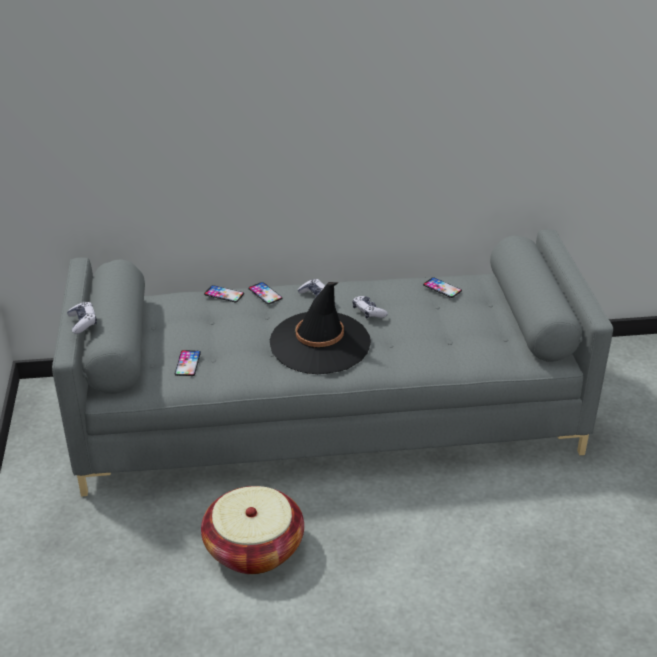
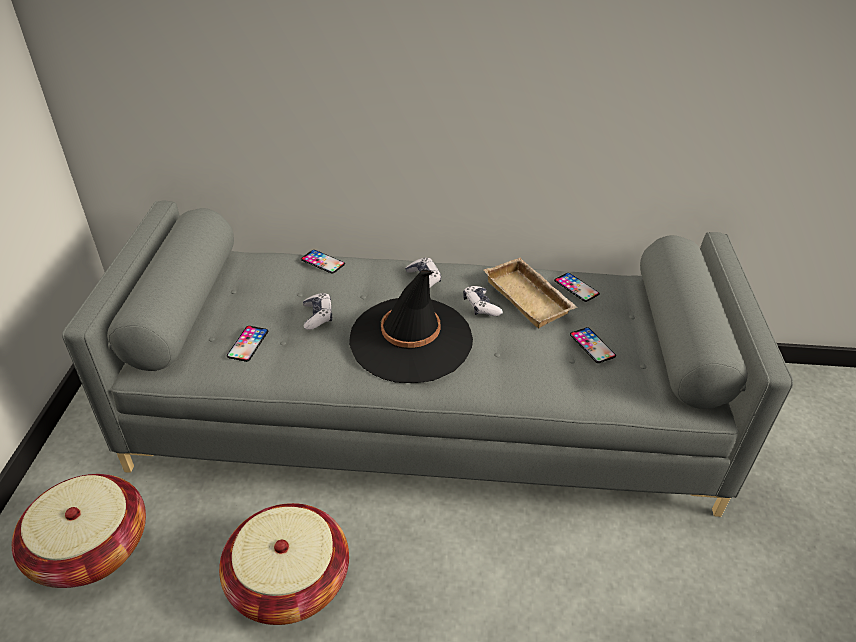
camera: 10 degrees right, 5 degrees up
game controller [67,302,97,334] -> game controller moved to [303,293,332,330]
phone [248,282,283,304] -> phone moved to [570,327,616,363]
none -> basket [12,474,146,588]
none -> beige tray [484,258,578,328]

